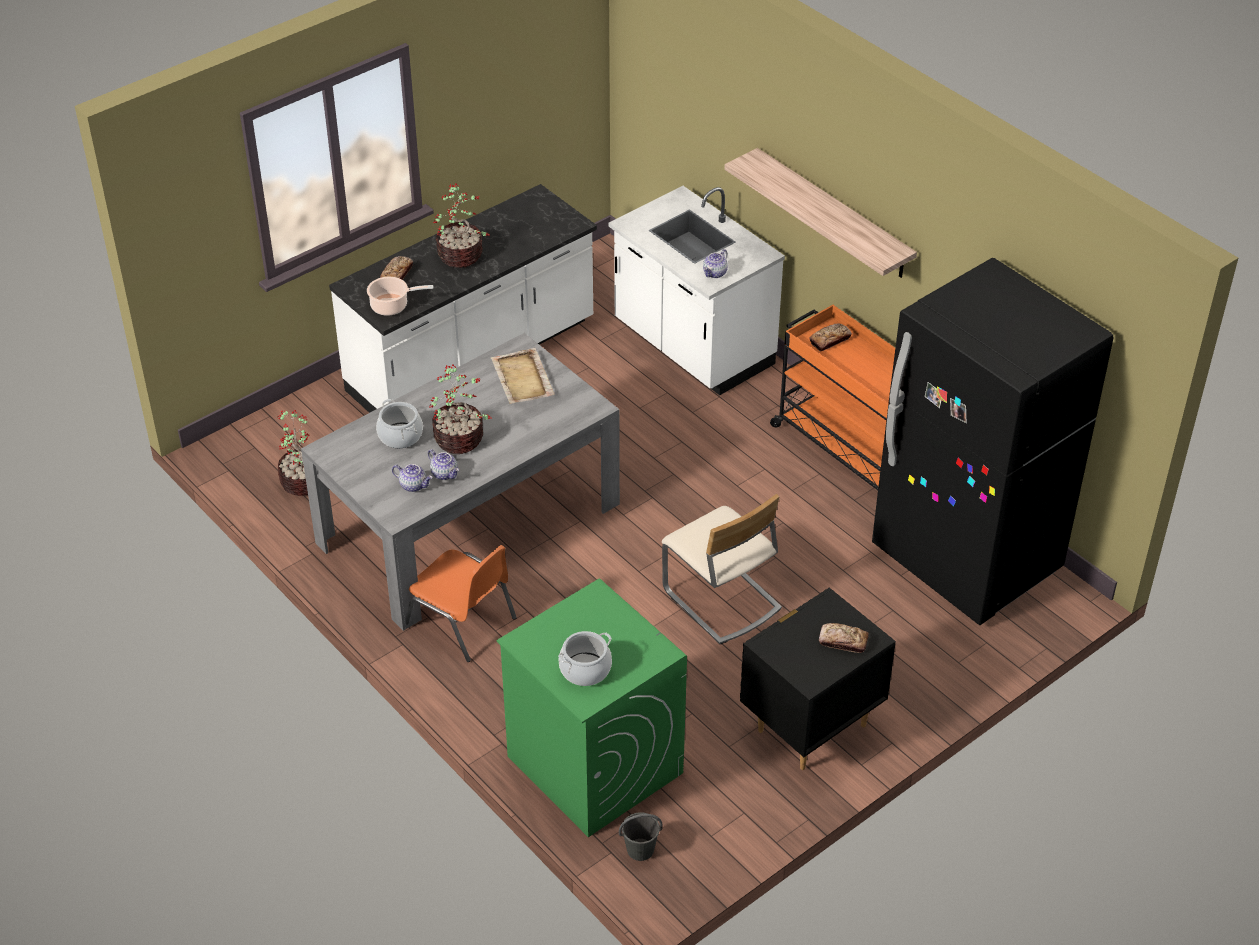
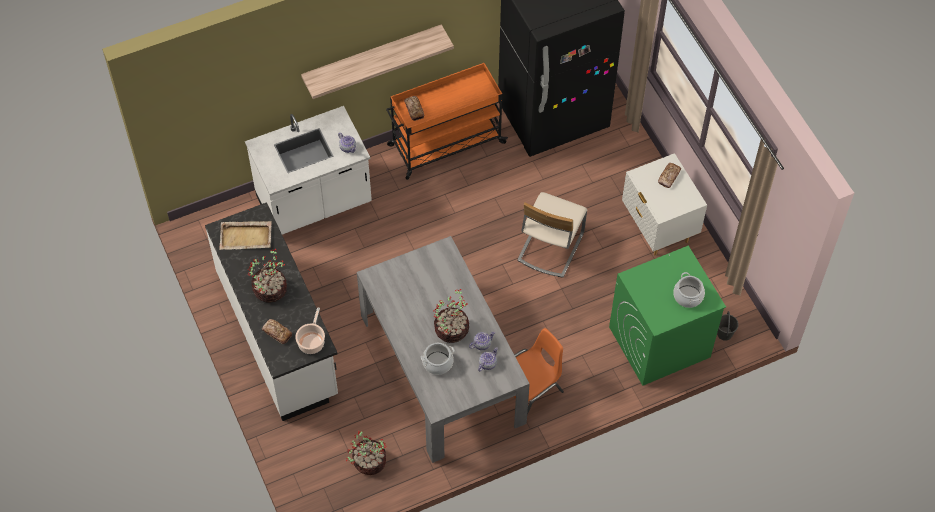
camera: 75 degrees left, 15 degrees up
beige tray [491,348,555,404] -> beige tray moved to [219,221,272,250]
beige chair [662,494,782,644] -> beige chair turned 135 degrees clockwise [517,192,587,278]
black nightstand [740,587,896,770] -> white nightstand [622,153,707,255]

